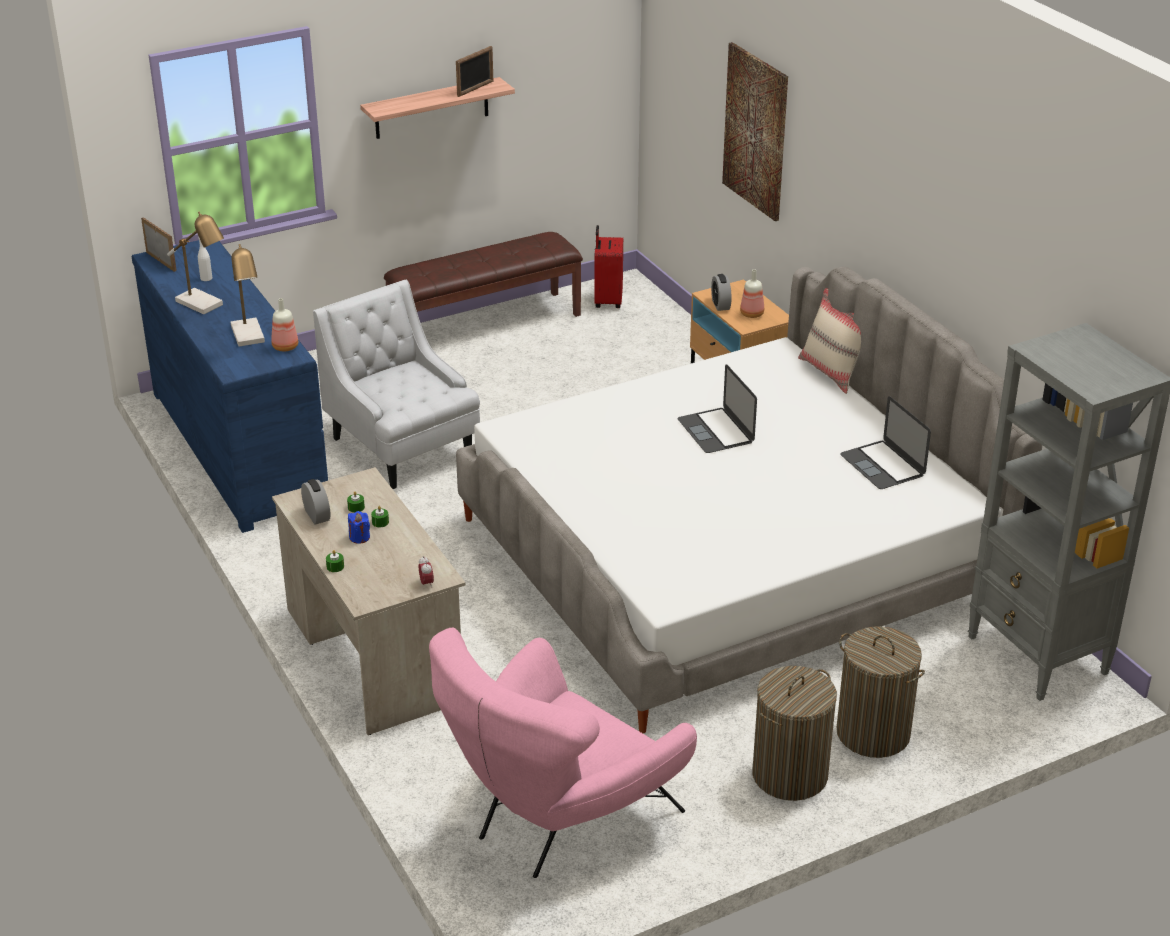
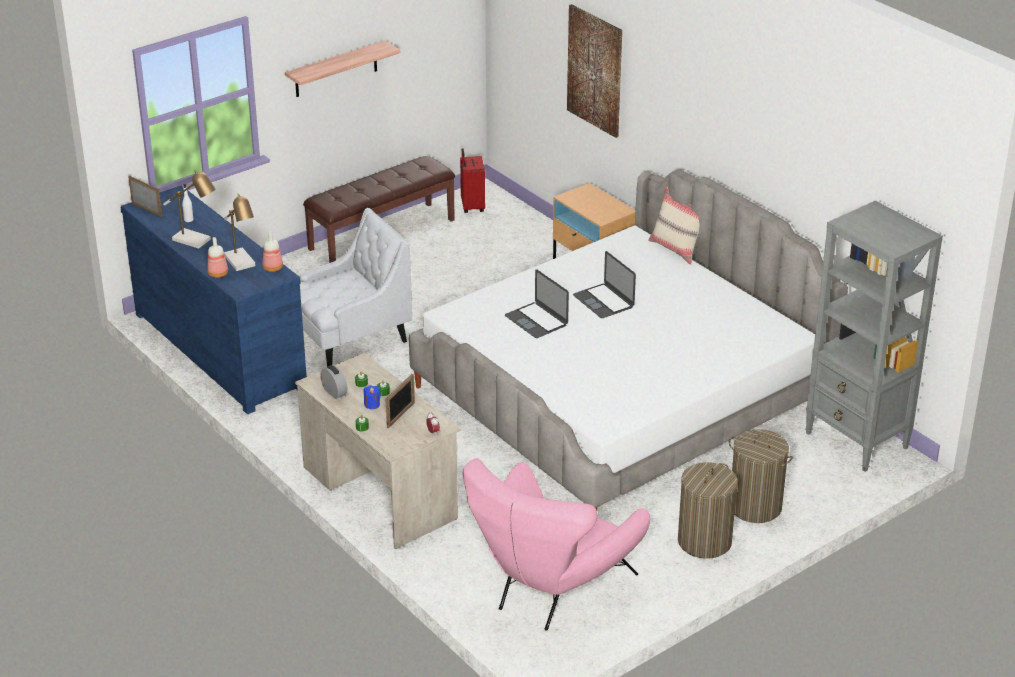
camera: 10 degrees left, 0 degrees up
white armchair [313,280,480,489] -> white armchair turned 105 degrees clockwise [300,208,412,367]
picture frame [456,46,493,97] -> picture frame moved to [386,374,415,428]
alarm clock [711,274,732,311] -> none
bottle [740,269,764,318] -> bottle moved to [207,237,228,278]
laptop [840,396,931,489] -> laptop moved to [505,269,569,338]

